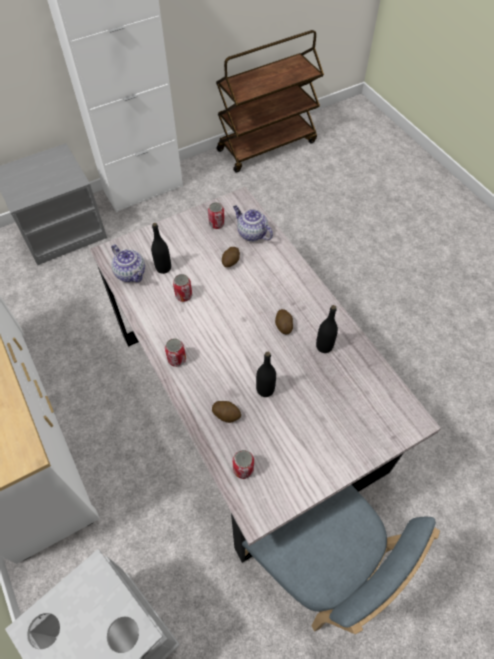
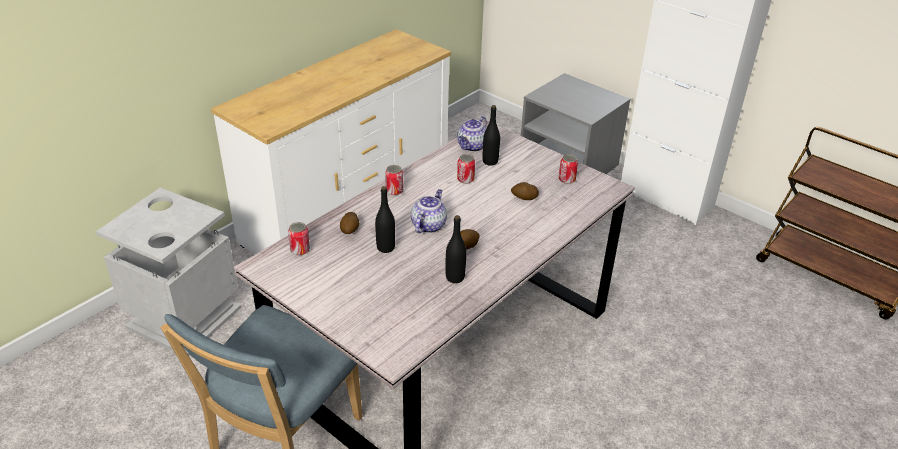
camera: 70 degrees right, 20 degrees down
teapot [233,205,273,242] -> teapot moved to [411,189,447,233]

